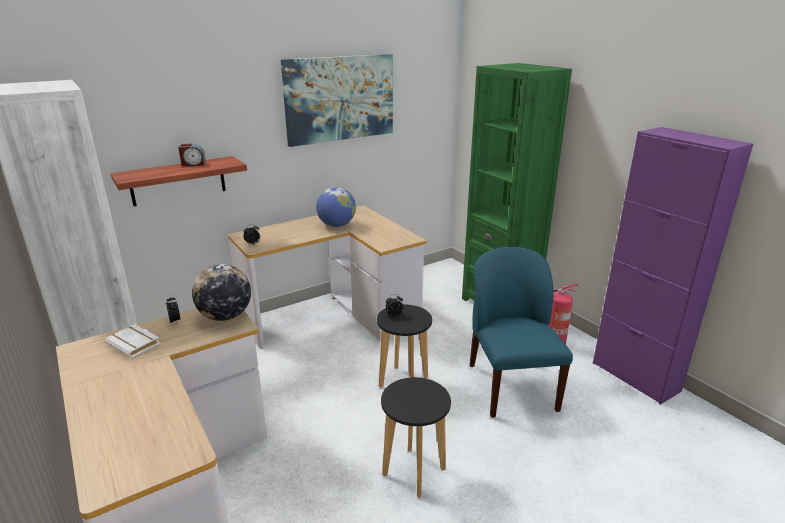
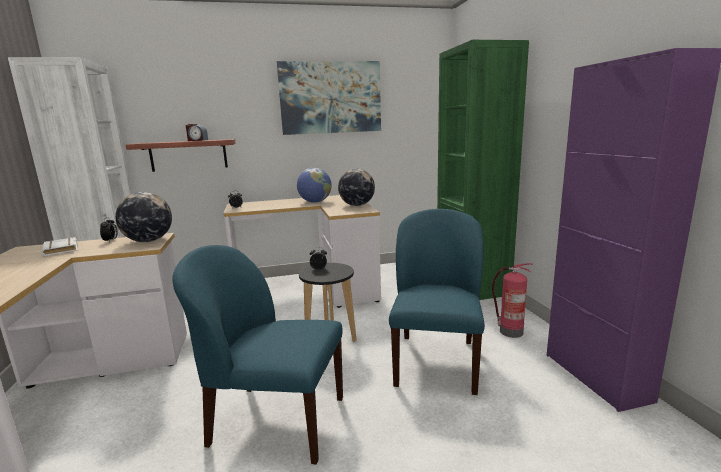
camera: 20 degrees right, 10 degrees down
black stool [381,377,451,498] -> blue chair [172,245,343,465]
none -> globe [338,169,375,206]

